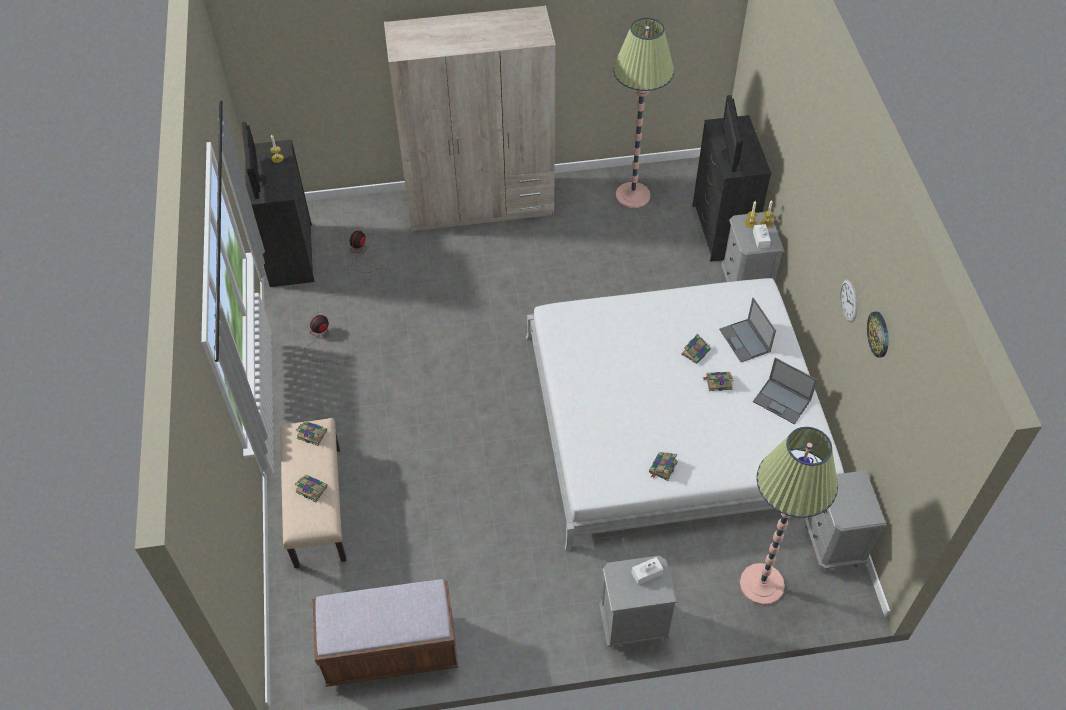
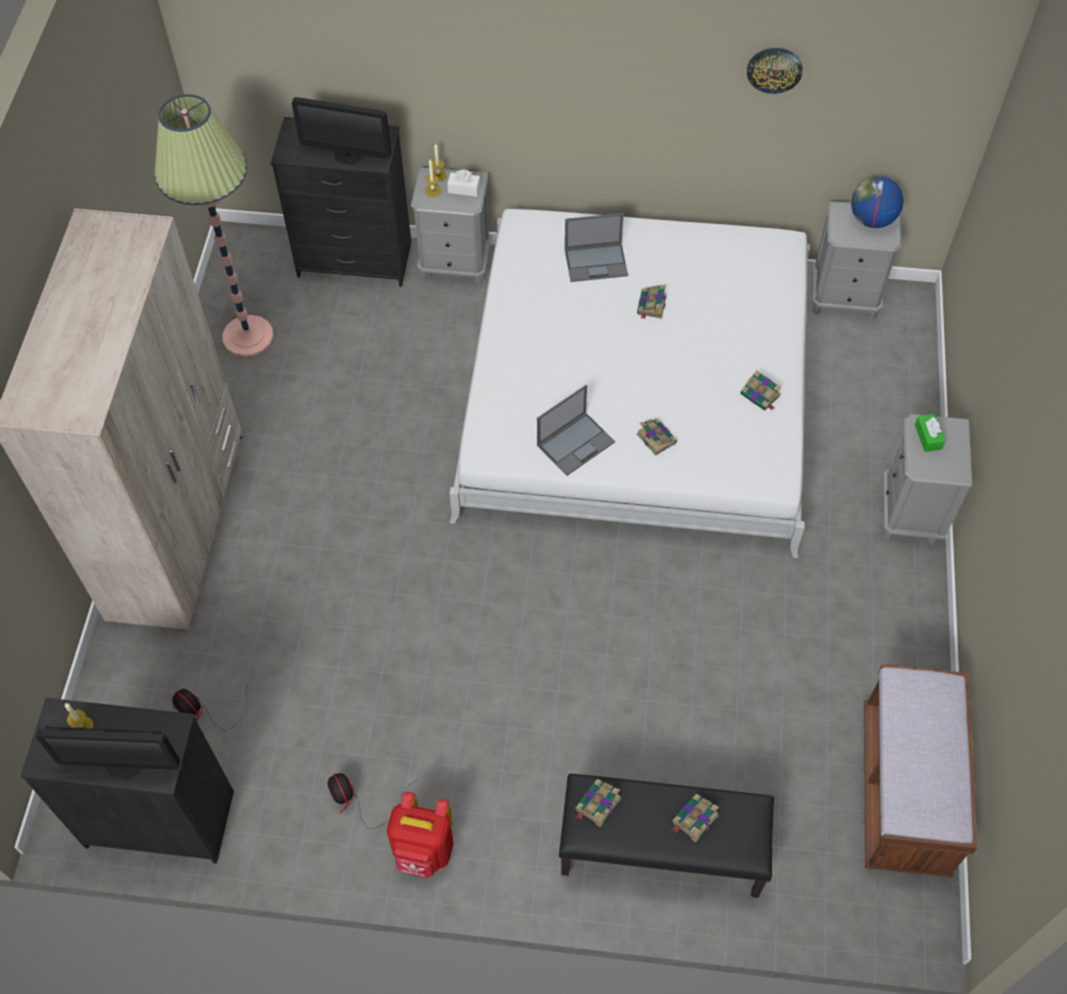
camera: 75 degrees left, 5 degrees up
beige bench [280,418,346,568] -> black bench [559,774,774,898]
white tissue box [631,557,663,585] -> green tissue box [915,414,946,452]
book [681,334,711,364] -> book moved to [637,418,677,456]
floor lamp [740,427,838,605] -> none
laptop [753,358,818,424] -> laptop moved to [537,385,615,476]
wall clock [840,280,857,322] -> none
none -> red backpack [387,792,454,878]
none -> globe [851,176,904,228]

